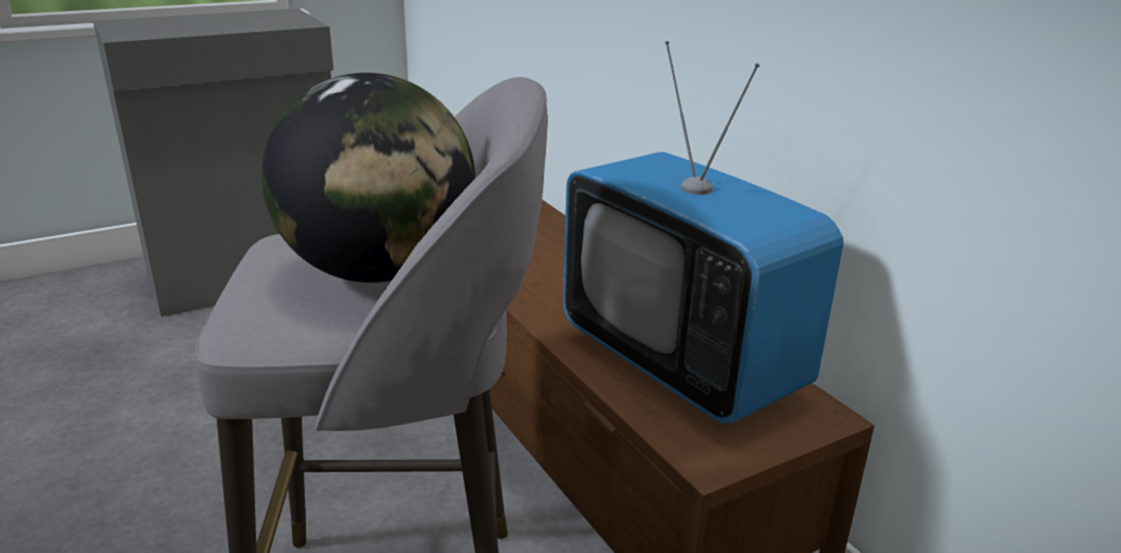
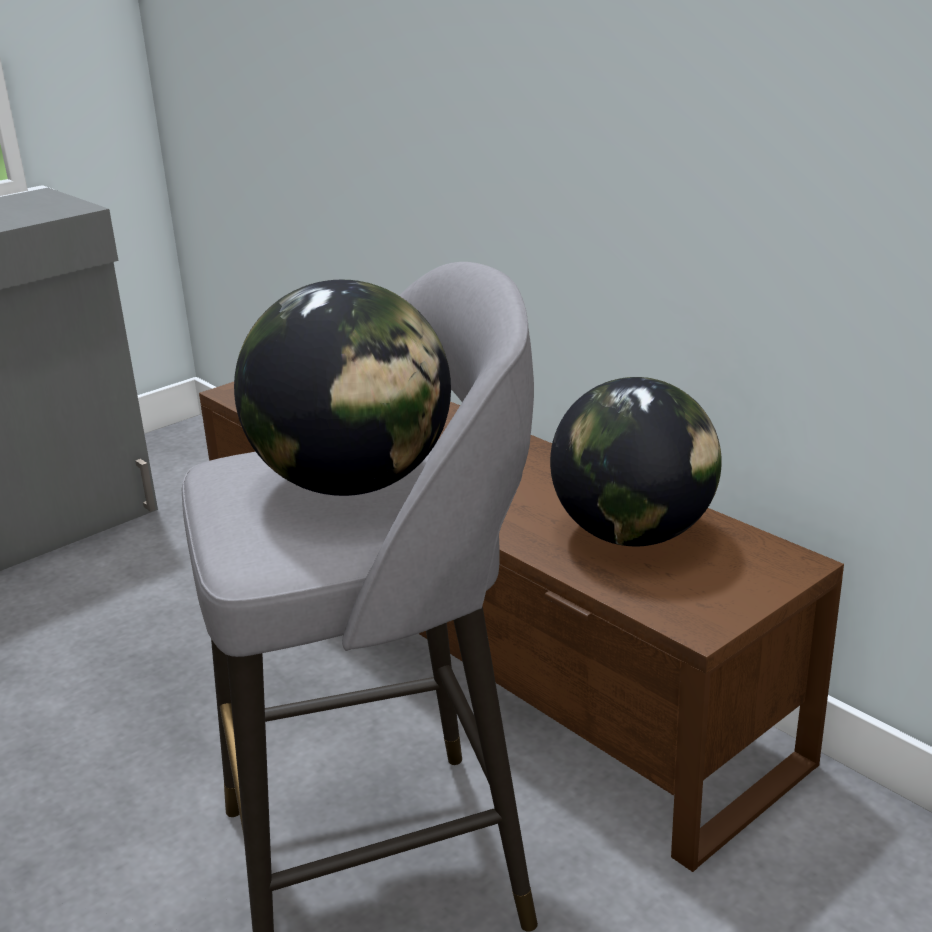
camera: 10 degrees left, 0 degrees up
television [563,41,844,424] -> globe [550,377,722,546]

